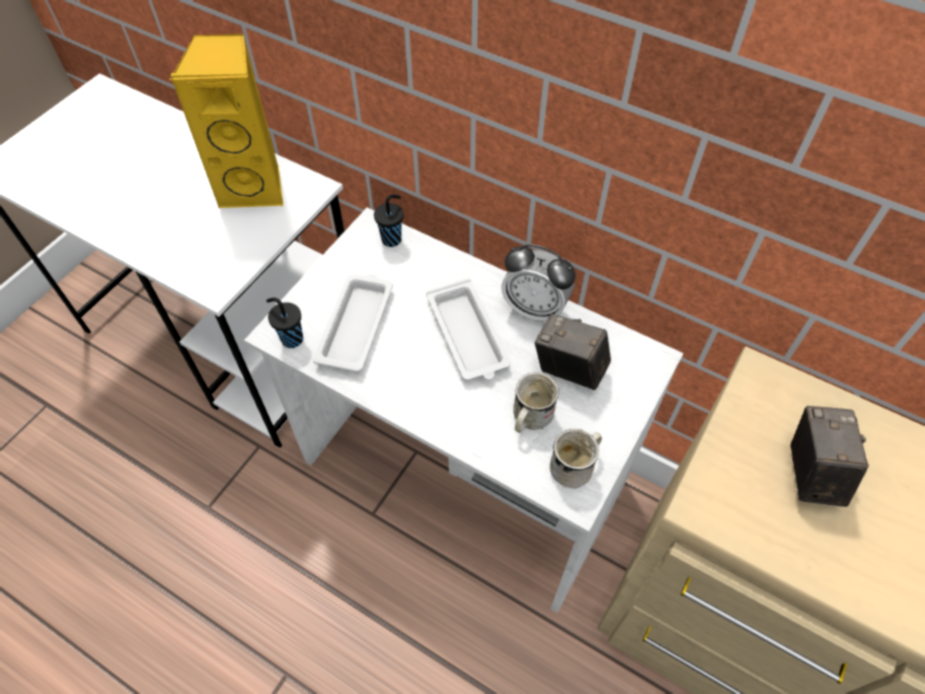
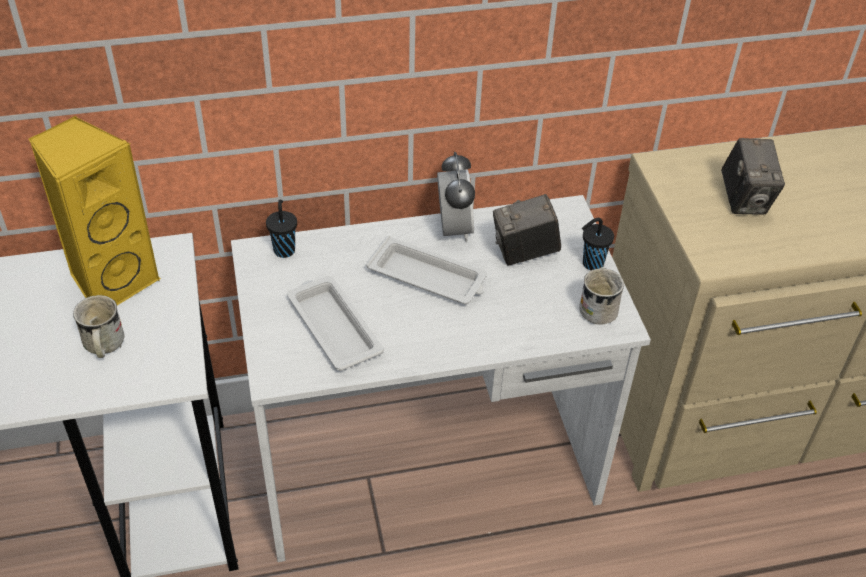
camera: 45 degrees left, 10 degrees down
black cup [266,297,303,348] -> black cup moved to [582,218,614,270]
alarm clock [501,244,576,321] -> alarm clock turned 75 degrees counterclockwise [437,152,475,242]
white mug [513,372,559,433] -> white mug moved to [73,295,124,358]
camera [790,406,869,507] -> camera turned 150 degrees counterclockwise [721,138,785,215]

